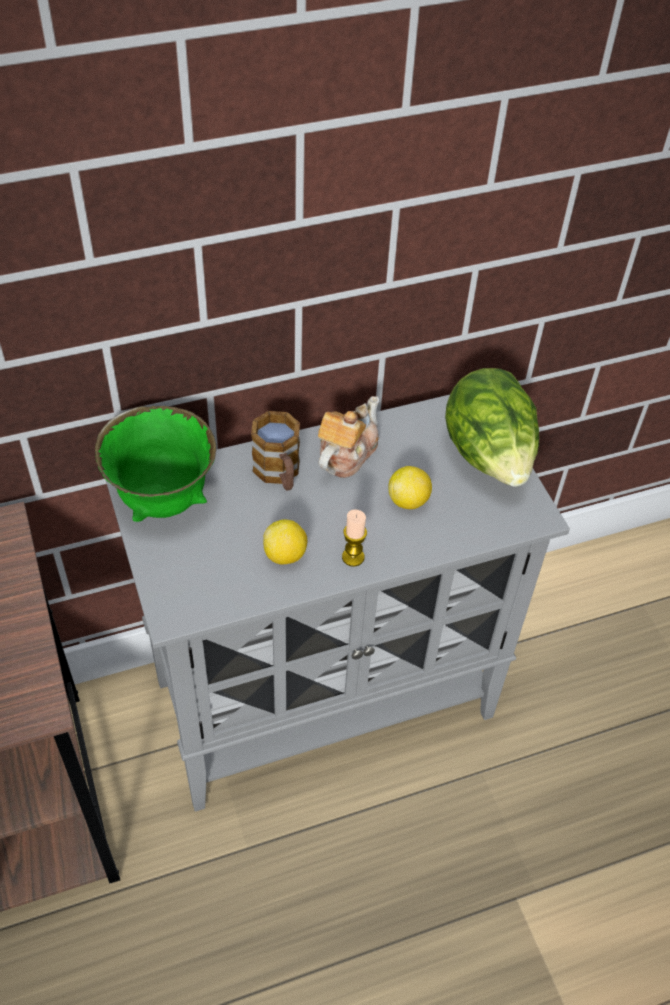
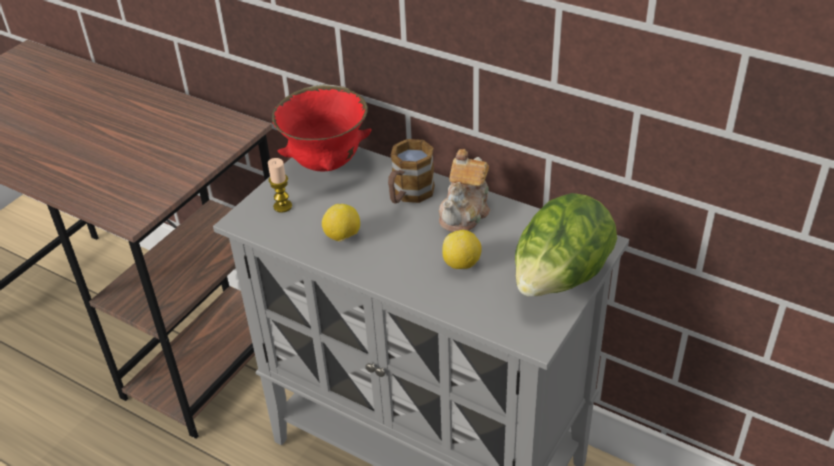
camera: 55 degrees right, 10 degrees down
green bowl [95,406,216,522] -> red bowl [272,85,372,172]
teapot [318,396,379,478] -> teapot turned 120 degrees clockwise [439,149,491,232]
candle [342,509,367,567] -> candle moved to [268,158,292,213]

